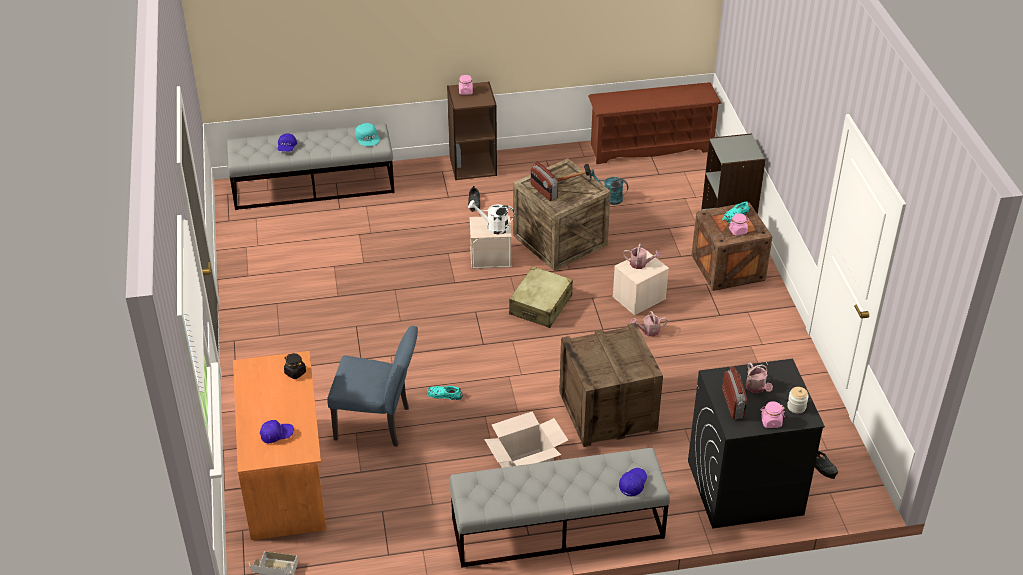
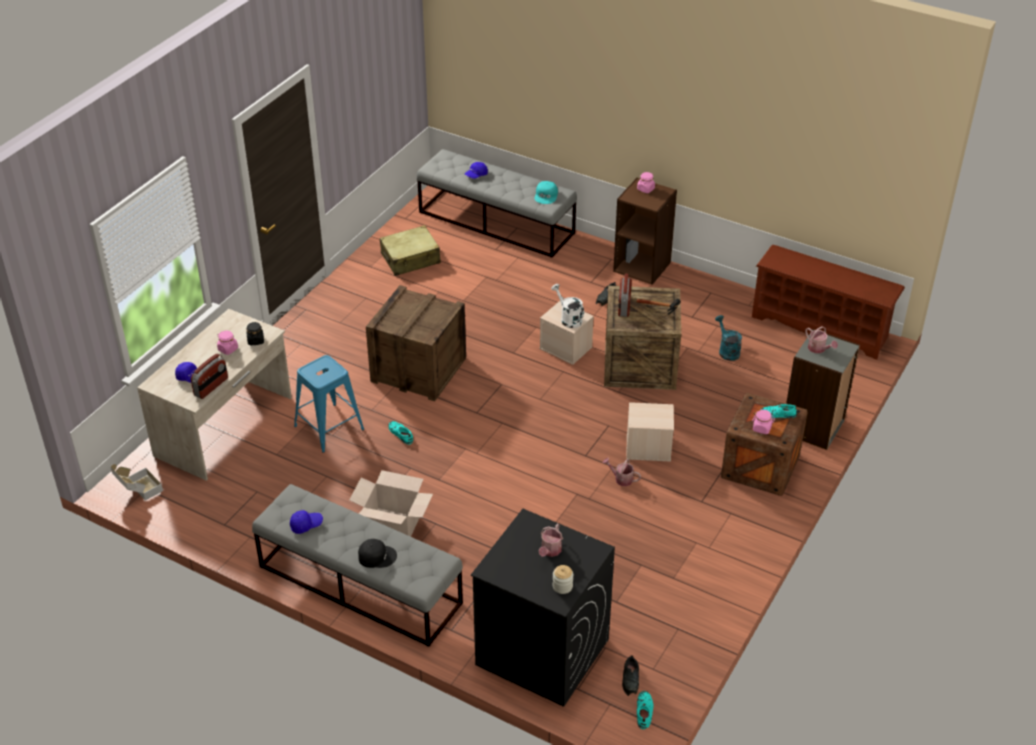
camera: 40 degrees right, 0 degrees up
orange desk [233,351,327,540] -> beige desk [137,309,292,481]
blue chair [327,326,418,447] -> blue stool [294,355,364,453]
beige suitcase [509,266,573,328] -> beige suitcase moved to [380,225,441,276]
crate [559,323,663,447] -> crate moved to [366,285,466,401]
blue cap [619,468,647,496] -> blue cap moved to [290,510,323,534]
watering can [623,244,661,269] -> watering can moved to [805,326,838,353]
radio [722,366,747,419] -> radio moved to [191,353,228,399]
pink jar [761,401,785,428] -> pink jar moved to [217,331,238,355]
none -> black cap [358,539,397,568]
none -> turquoise shoe [637,691,654,729]

